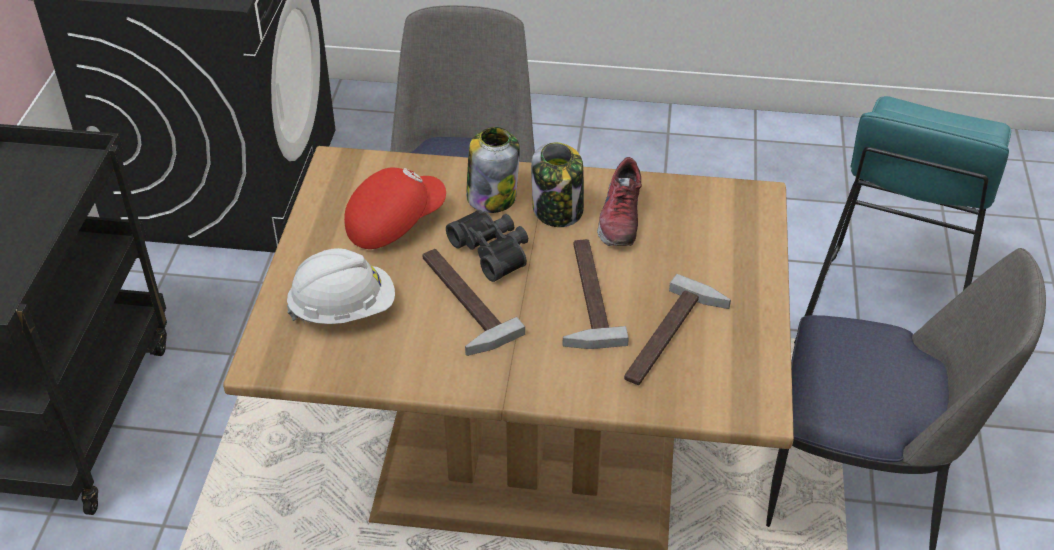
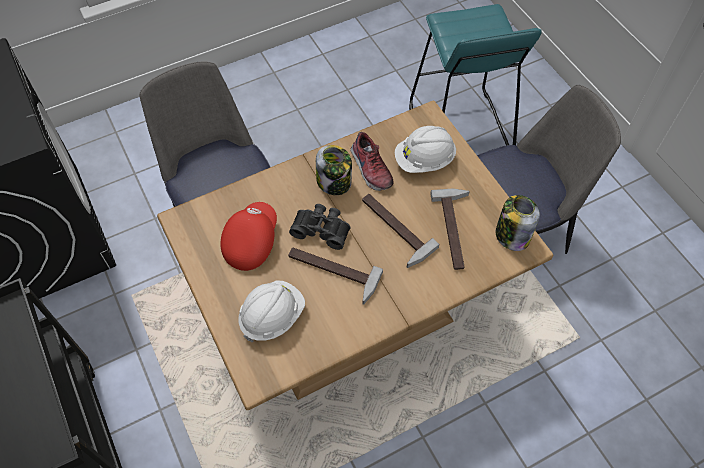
camera: 35 degrees left, 15 degrees up
jar [466,127,520,213] -> jar moved to [496,195,540,251]
none -> white hard hat [395,126,456,173]

